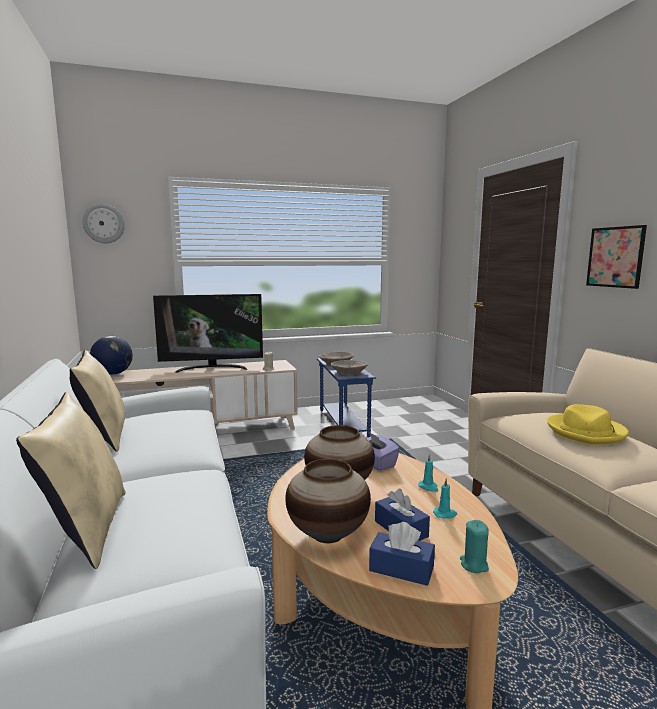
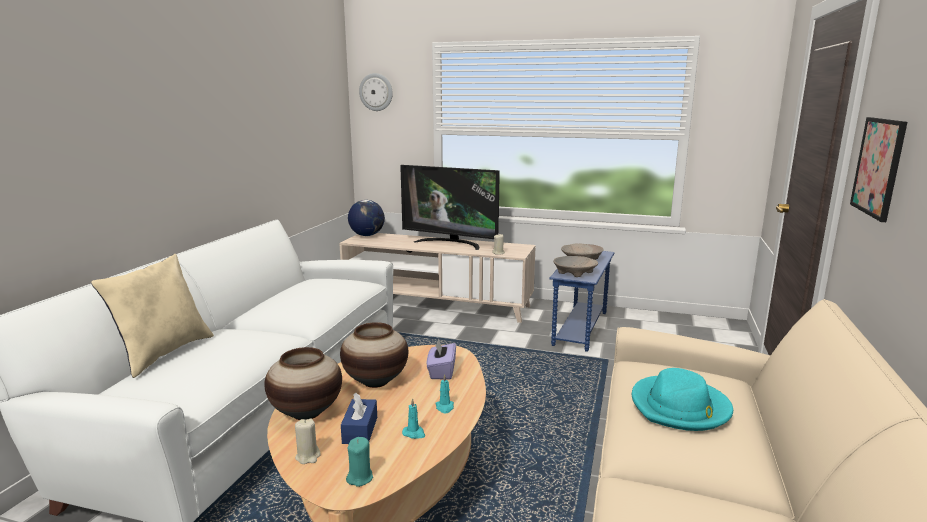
camera: 35 degrees right, 5 degrees up
beige pillow [70,350,125,452] -> none
blue tissue box [369,522,435,586] -> beige candle [295,419,321,464]
yellow hat [547,404,629,445] -> turquoise hat [632,368,733,431]

